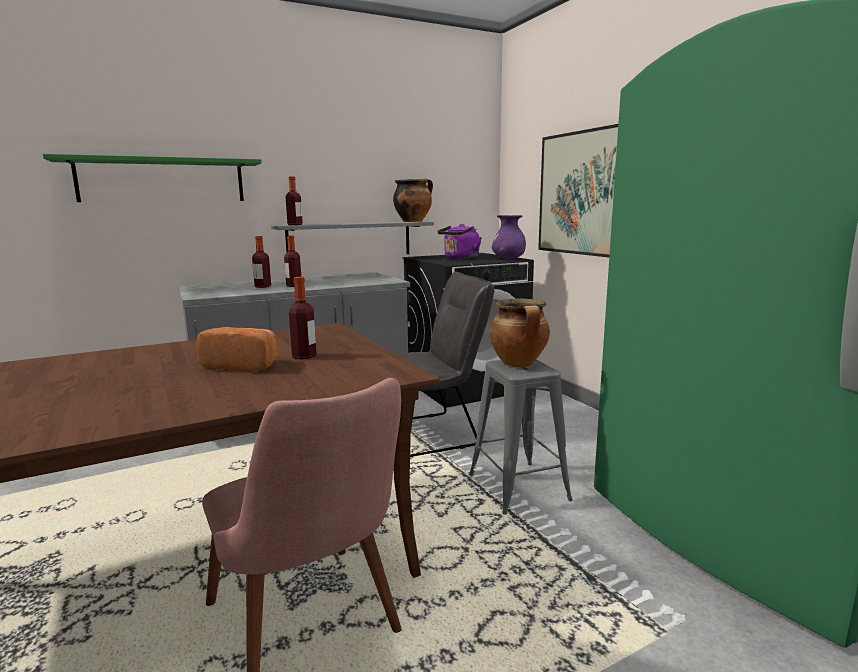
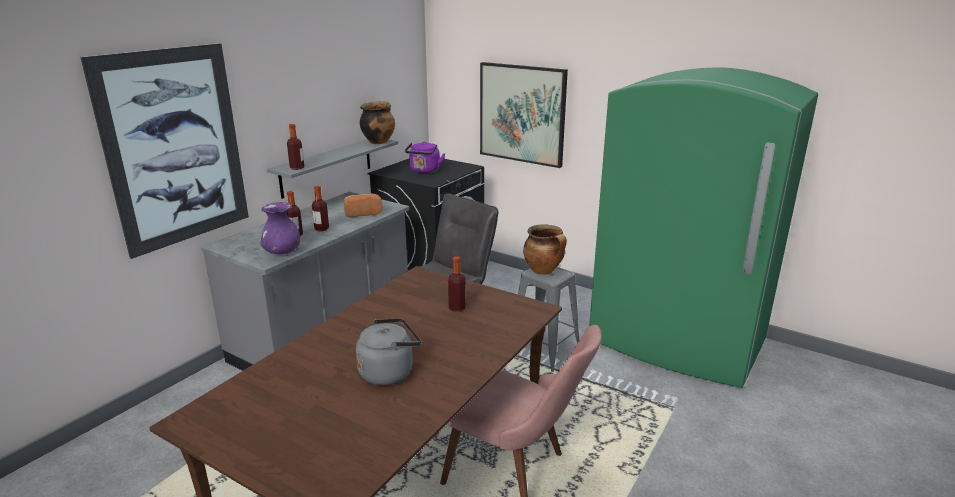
camera: 30 degrees left, 10 degrees up
green shelf [43,154,262,202] -> picture [80,43,249,259]
bread [196,327,278,371] -> bread moved to [344,194,383,217]
purple vase [491,215,526,259] -> purple vase moved to [261,202,300,254]
none -> grey kettle [356,318,421,386]

